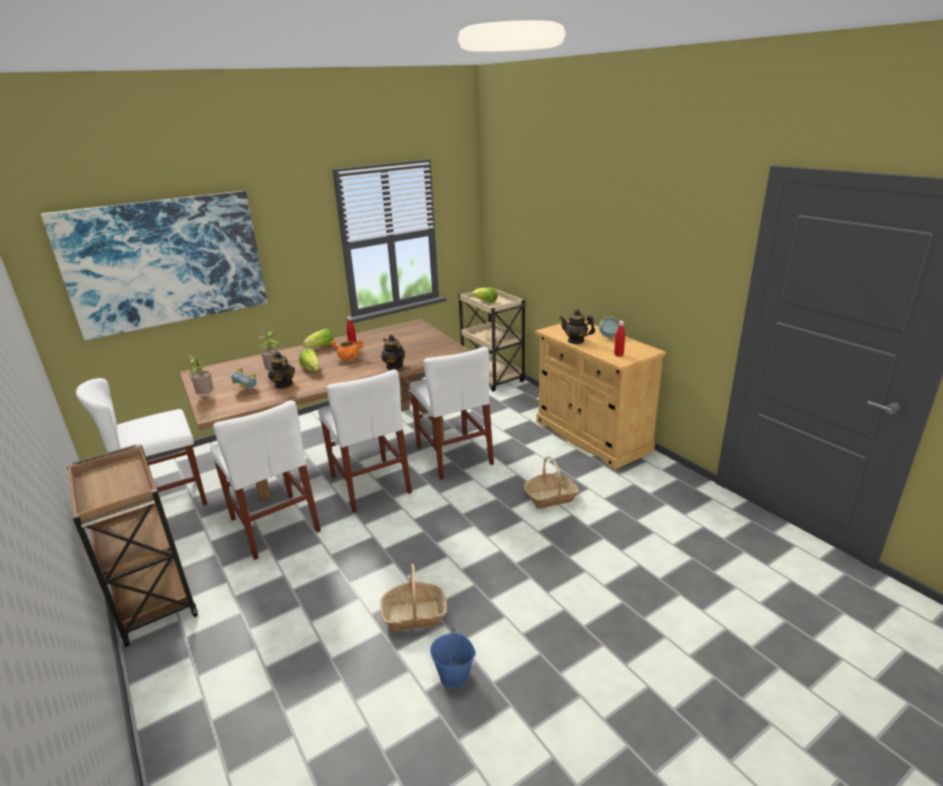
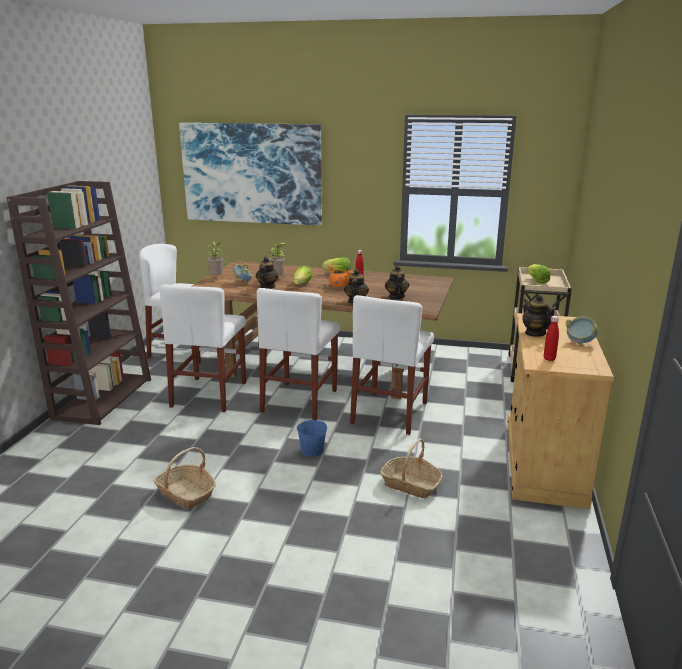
camera: 45 degrees right, 5 degrees down
brown cart [67,444,198,647] -> brown bookcase [7,181,151,425]
blue bucket [430,628,476,688] -> blue bucket moved to [297,411,327,457]
none -> teapot [385,265,409,299]

